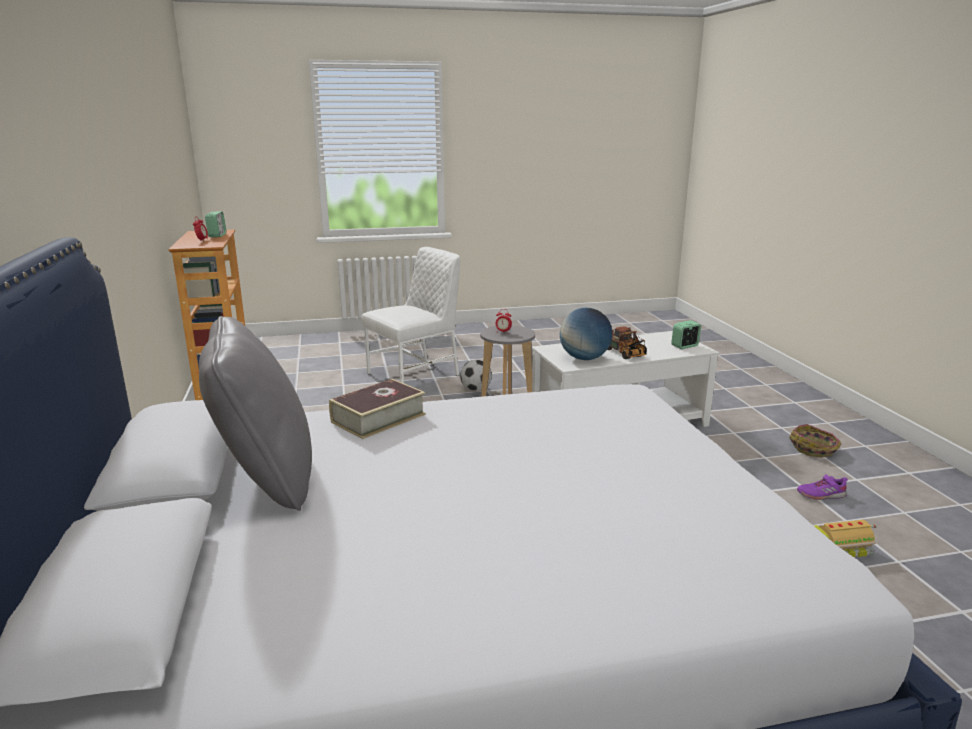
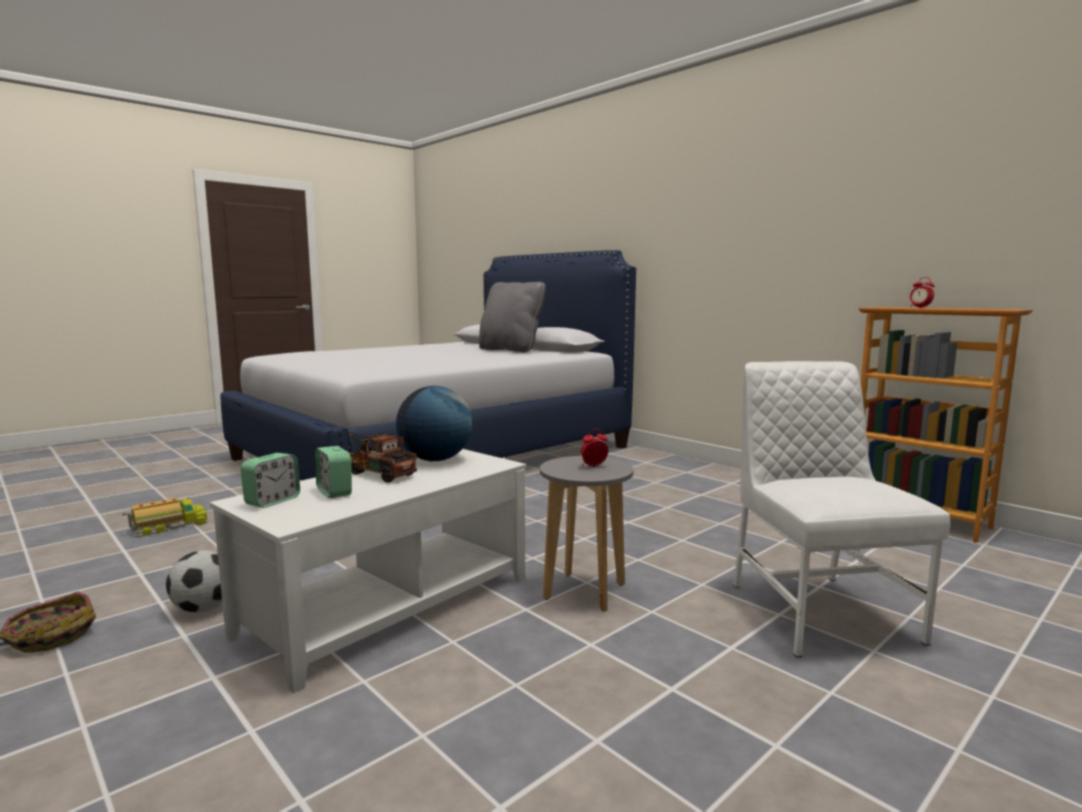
camera: 150 degrees right, 10 degrees down
alarm clock [205,211,226,237] -> alarm clock moved to [315,446,352,498]
book [329,379,426,439] -> none
white chair [361,247,460,383] -> white chair turned 150 degrees clockwise [733,361,950,657]
football [460,360,492,391] -> football moved to [166,550,222,613]
purple shoe [797,474,848,500] -> none

